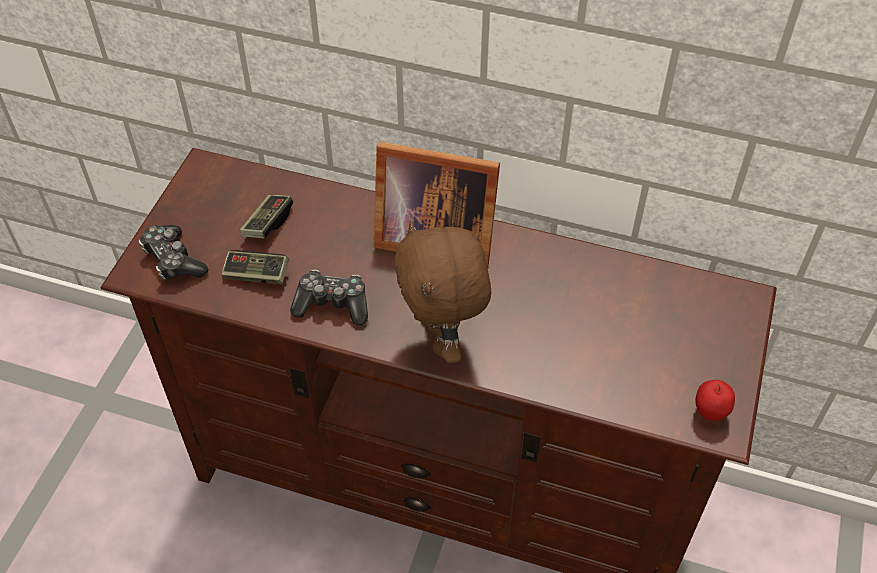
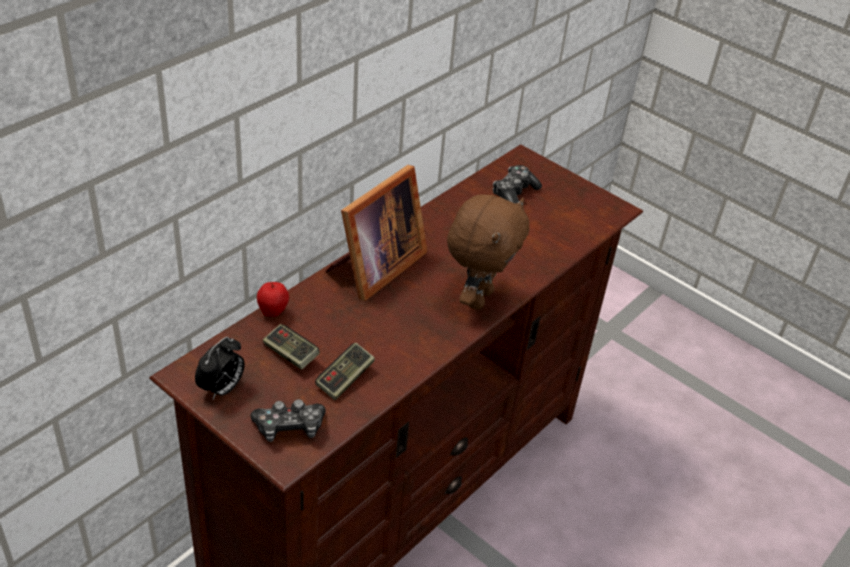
camera: 70 degrees left, 10 degrees down
game controller [290,270,368,325] -> game controller moved to [493,165,542,204]
brown plush toy [394,221,491,363] -> brown plush toy turned 75 degrees counterclockwise [447,195,529,310]
apple [695,380,735,421] -> apple moved to [257,282,289,317]
none -> alarm clock [195,337,245,400]

